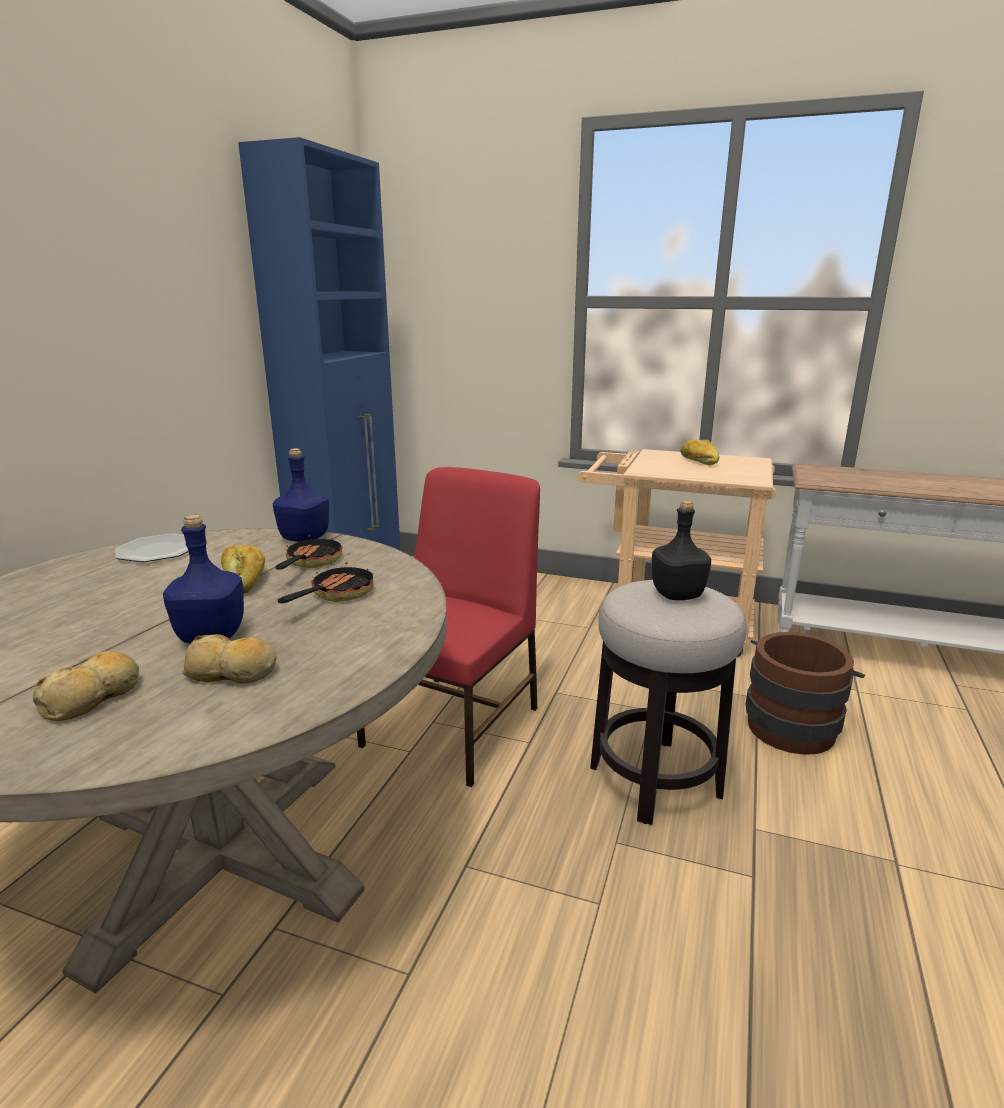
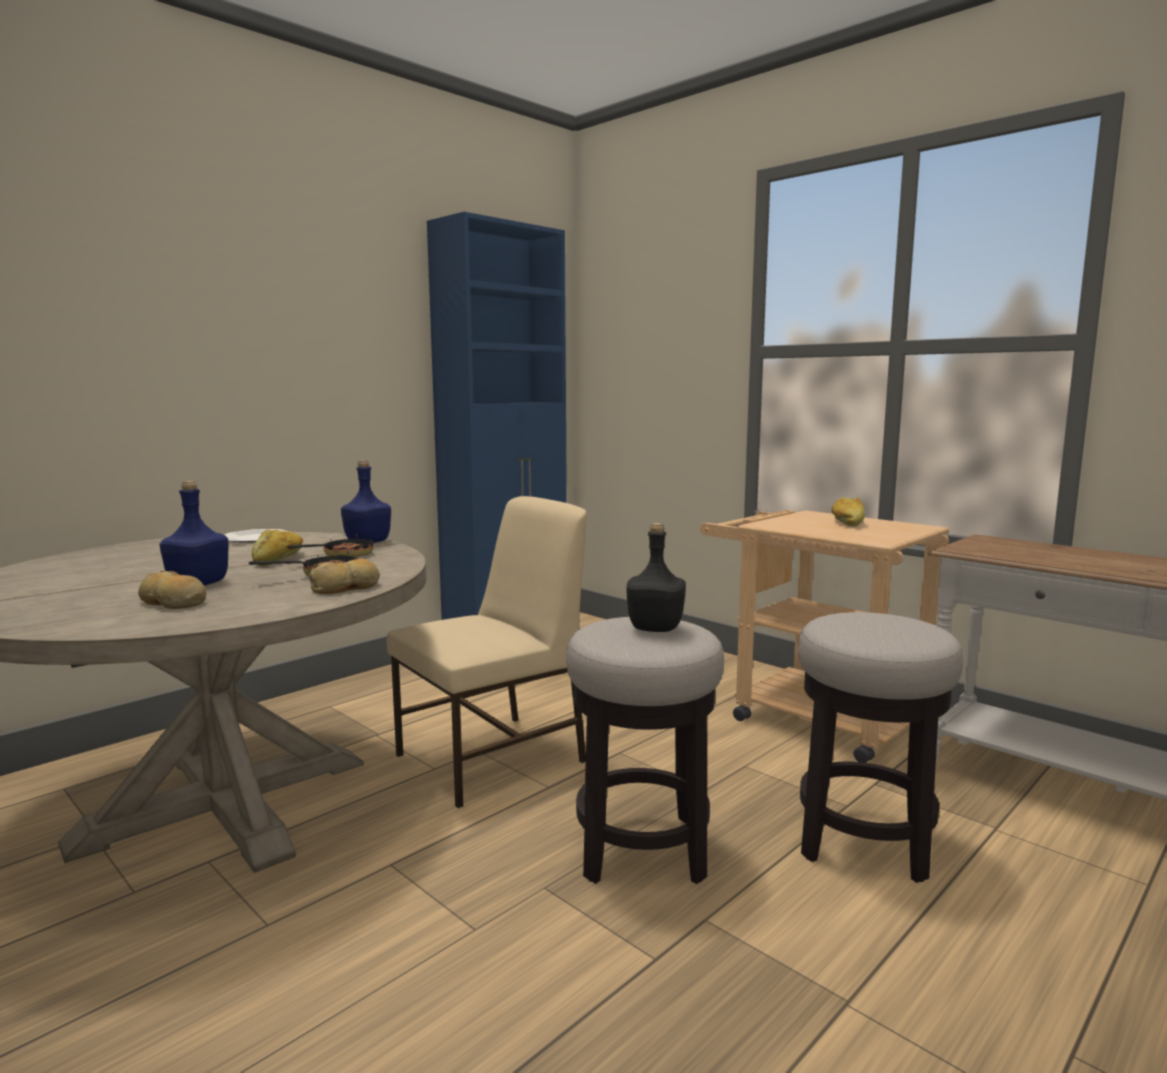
camera: 25 degrees right, 10 degrees down
bread [33,651,139,721] -> bread moved to [309,559,380,594]
red chair [357,467,540,787] -> beige chair [387,496,586,808]
brown bucket [745,632,865,755] -> stool [798,612,963,883]

